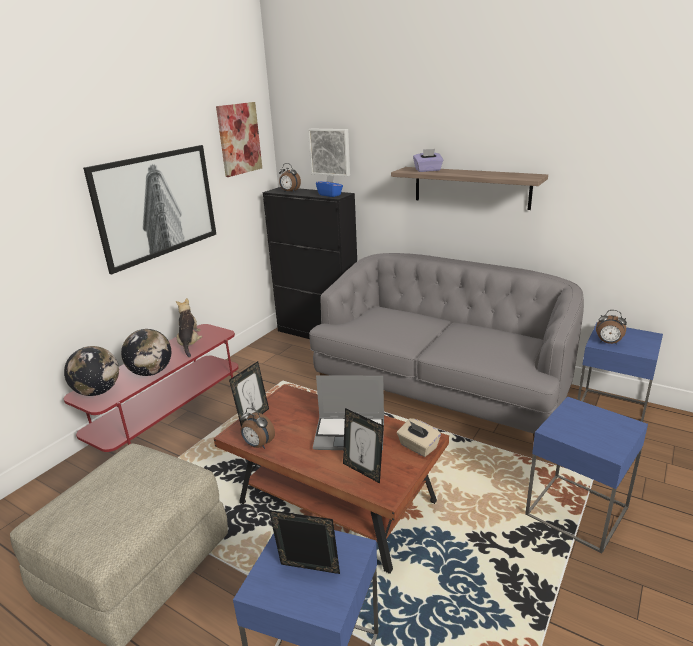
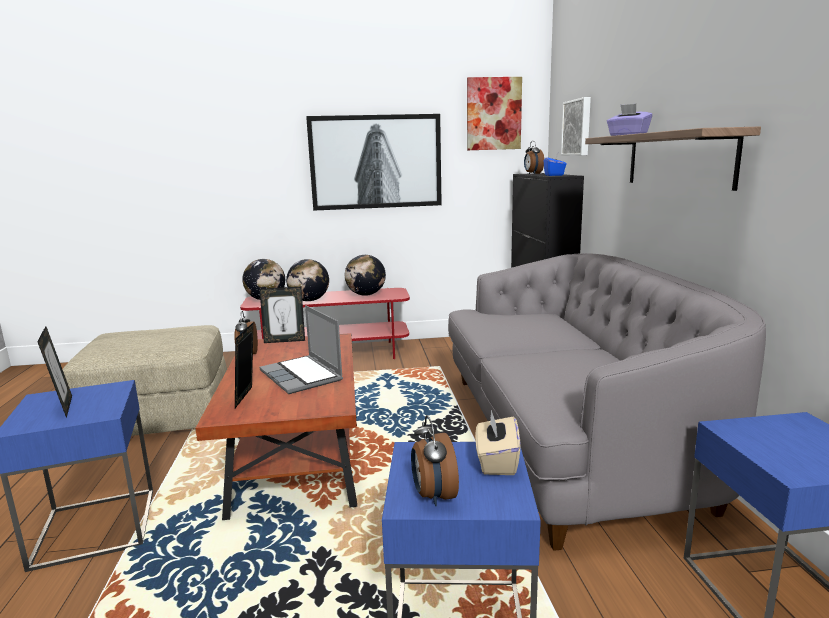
camera: 50 degrees right, 10 degrees down
plush toy [176,298,202,357] -> globe [345,255,386,296]
beige tissue box [397,418,441,457] -> beige tissue box moved to [475,410,521,475]
alarm clock [596,310,627,345] -> alarm clock moved to [411,415,459,506]

